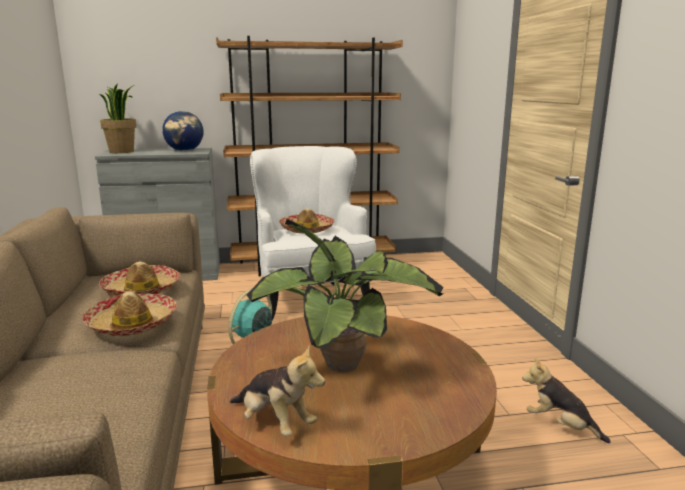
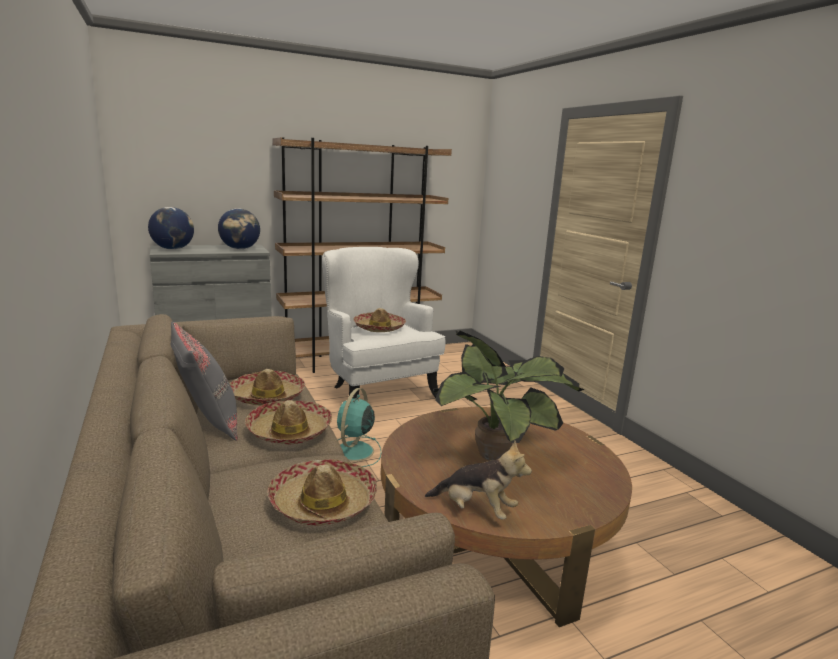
camera: 15 degrees left, 0 degrees up
potted plant [99,83,136,153] -> globe [148,207,194,250]
plush toy [522,357,611,443] -> none
none -> grey pillow [170,321,238,441]
none -> hat [267,459,377,526]

